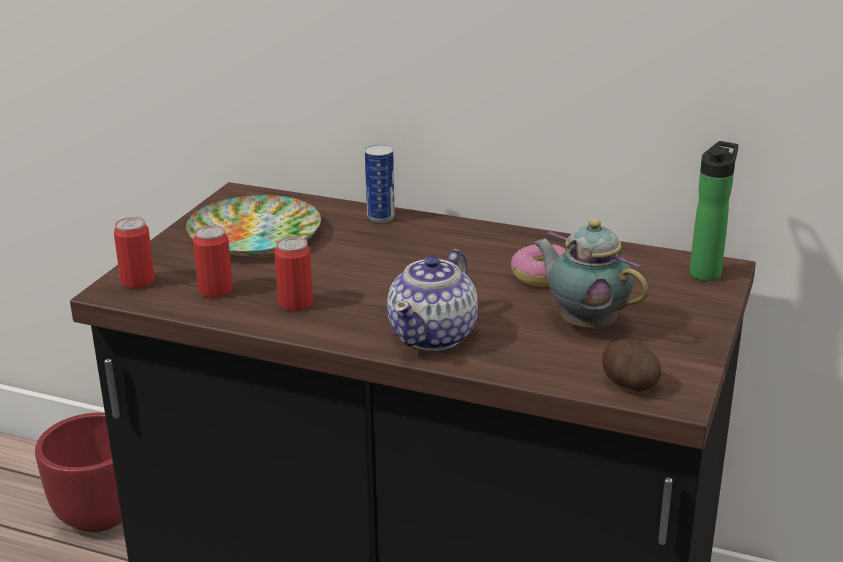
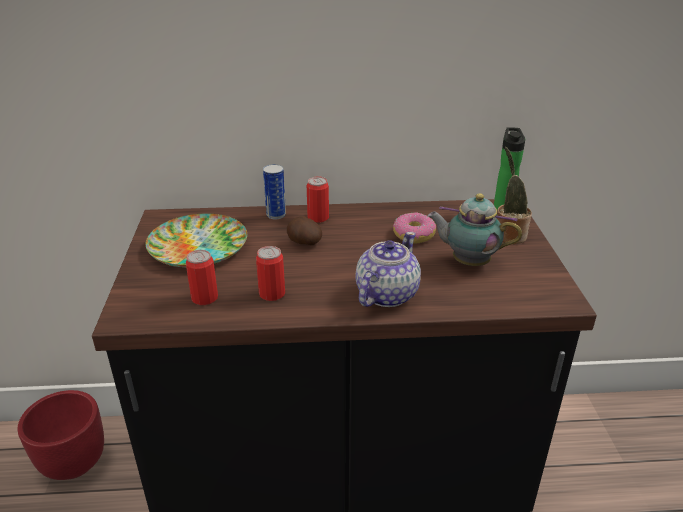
camera: 25 degrees left, 5 degrees up
can [114,217,155,289] -> can moved to [307,177,329,223]
teapot [387,249,478,351] -> teapot turned 150 degrees counterclockwise [356,232,421,307]
potato [602,338,661,392] -> potato moved to [287,216,322,245]
none -> potted plant [497,147,532,244]

